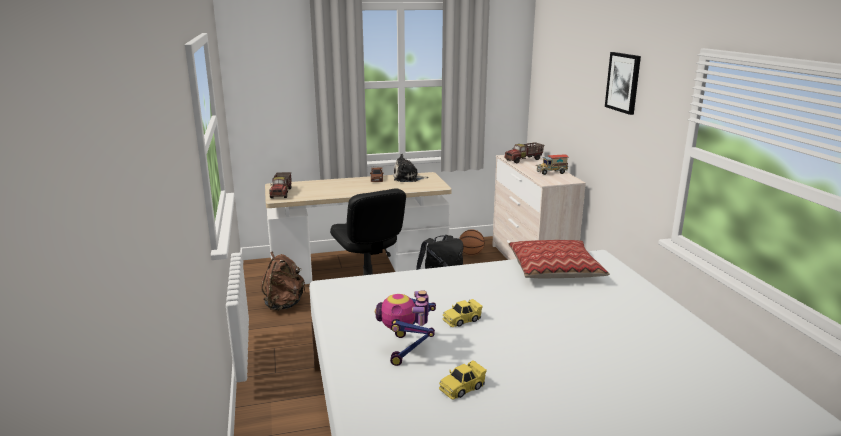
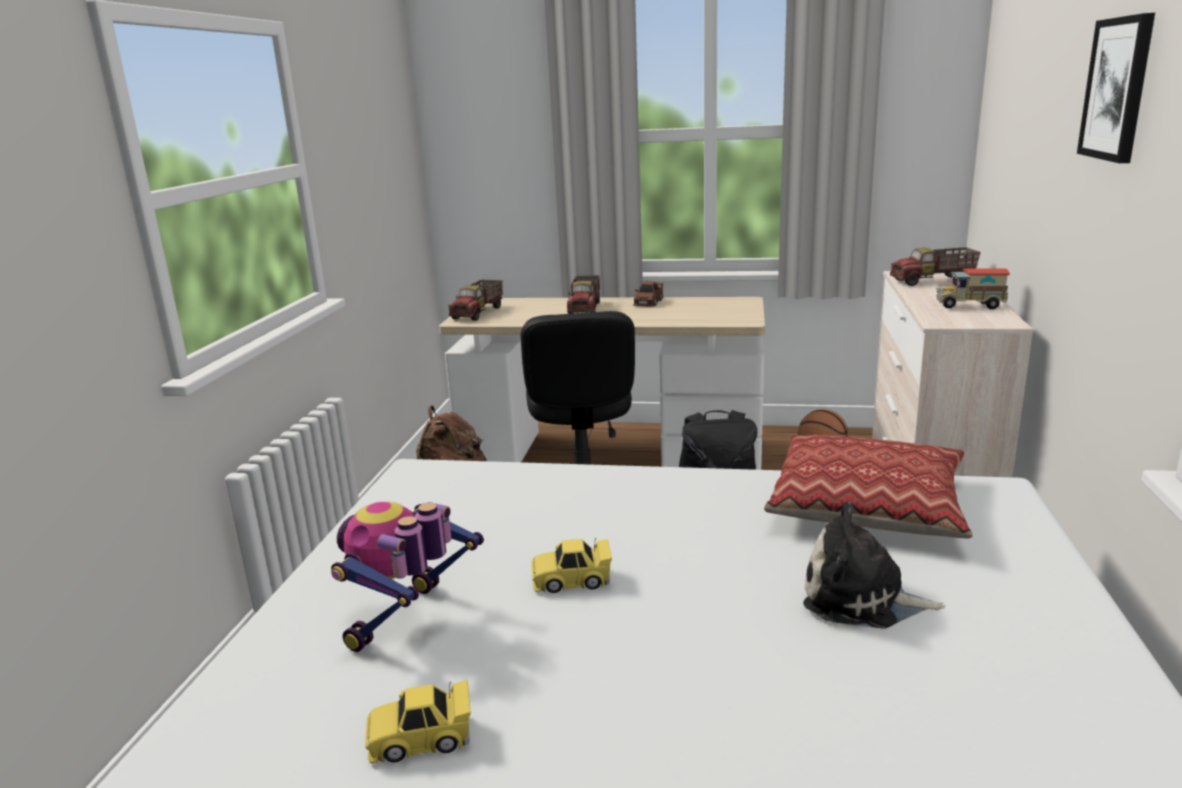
camera: 25 degrees right, 0 degrees up
plush toy [393,154,429,182] -> plush toy moved to [803,502,945,629]
none -> toy truck [567,275,600,314]

